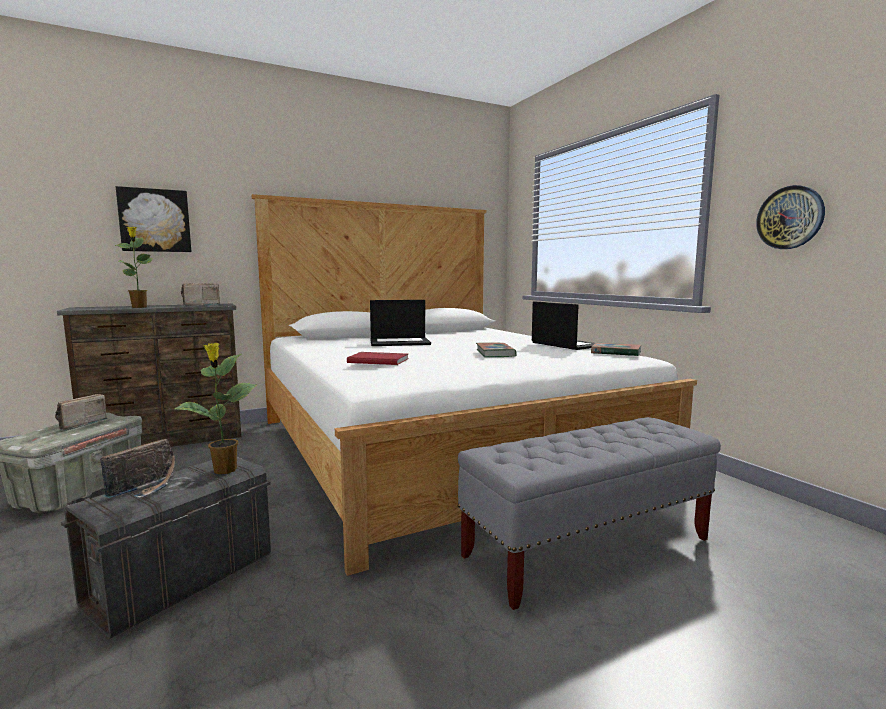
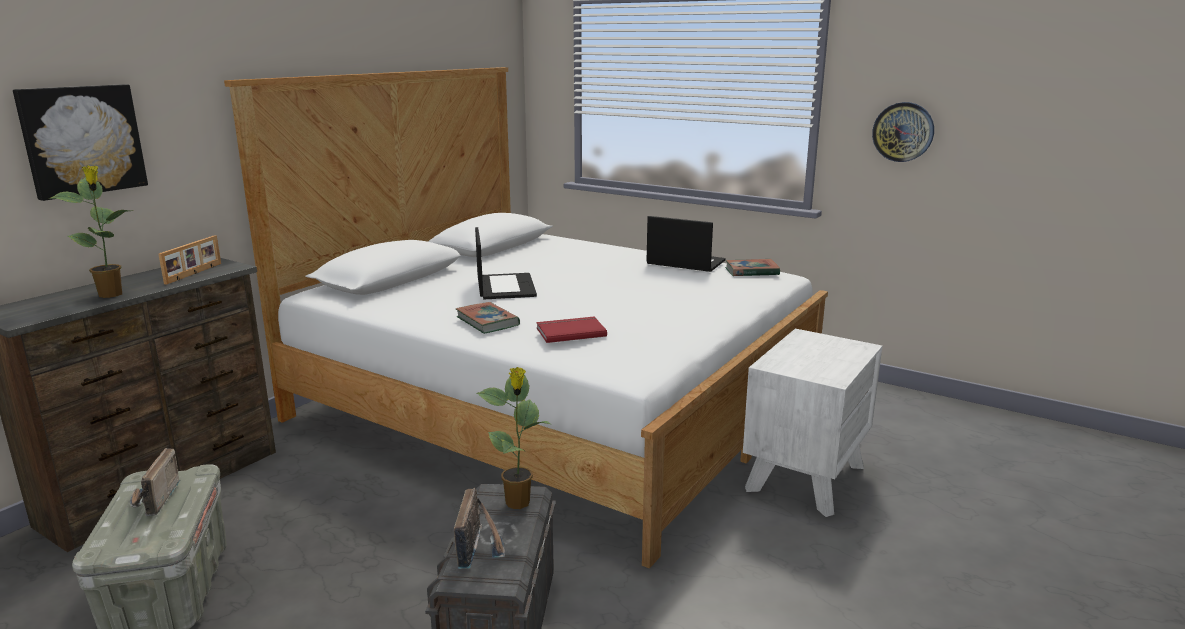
camera: 30 degrees left, 10 degrees up
radio [181,283,220,307] -> picture frame [158,235,221,284]
laptop [370,300,431,346] -> laptop turned 60 degrees counterclockwise [475,227,537,299]
grey bench [458,417,721,610] -> white nightstand [743,329,882,517]
book [476,342,517,357] -> book moved to [456,302,520,334]

